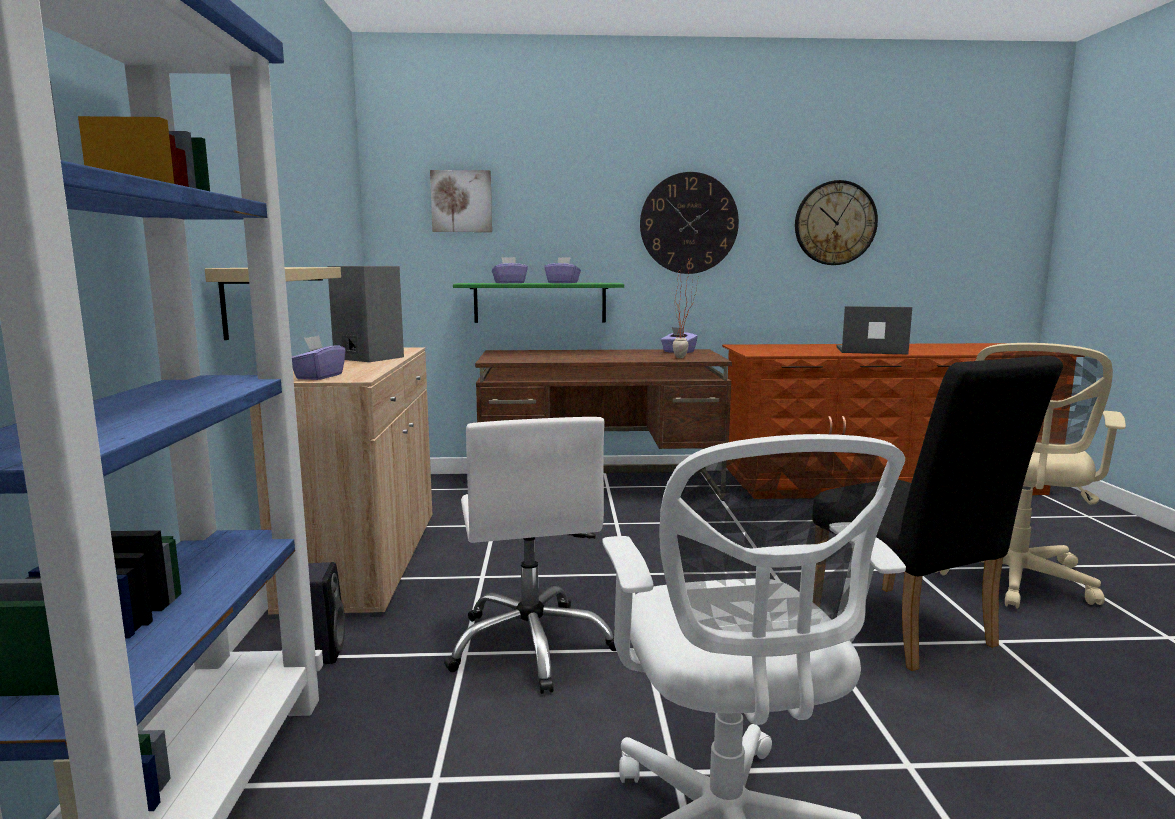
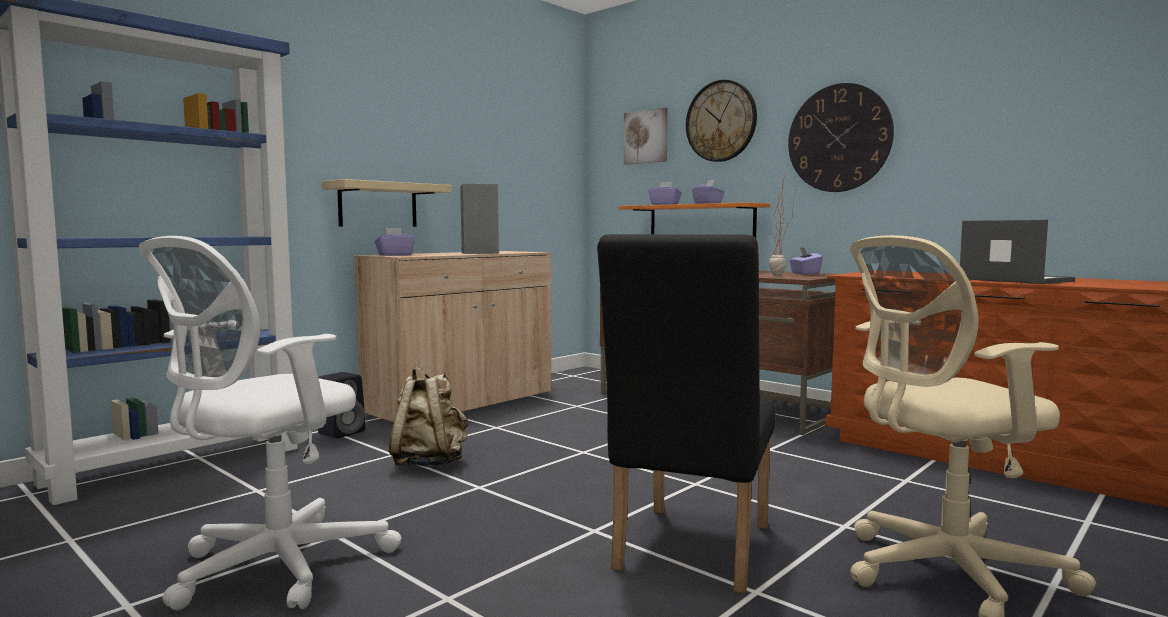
camera: 45 degrees right, 5 degrees down
white office chair [444,417,616,694] -> beige backpack [389,367,468,467]
green shelf [453,283,624,323] -> orange shelf [618,202,770,237]
wall clock [795,180,878,265] -> wall clock moved to [686,80,757,162]

